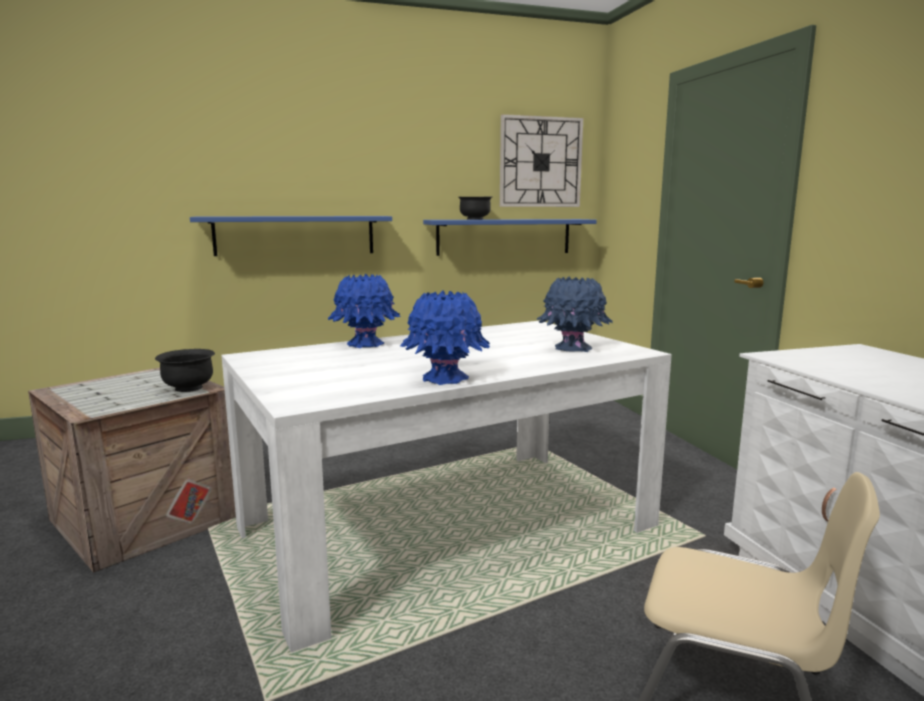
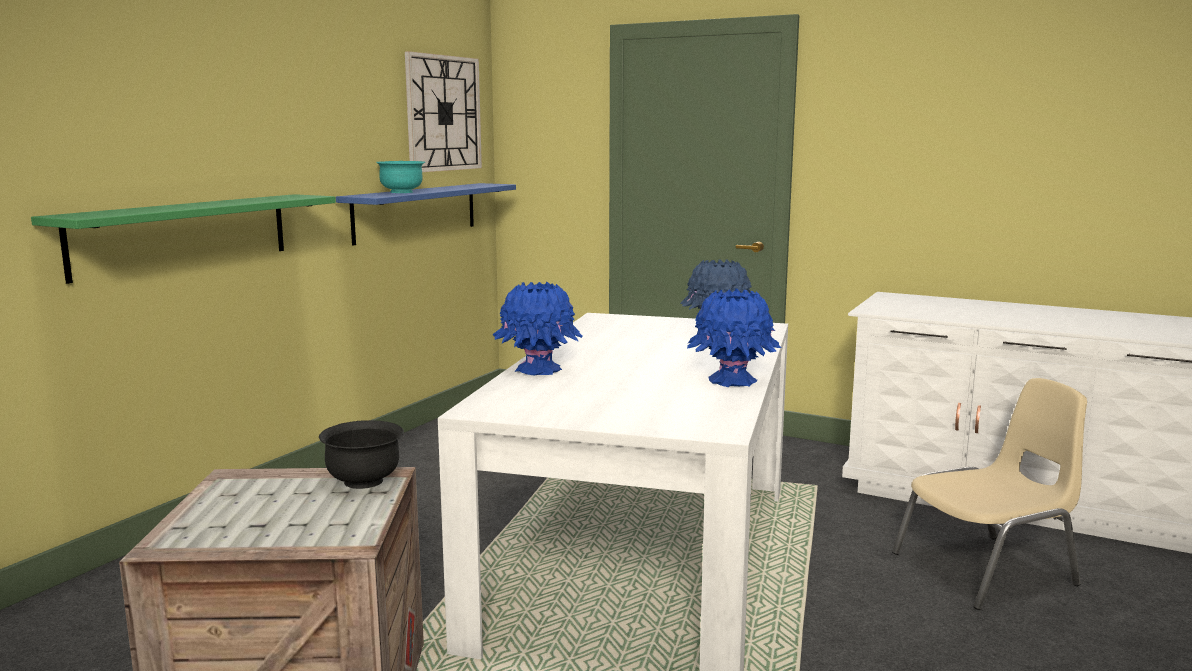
camera: 45 degrees left, 0 degrees up
blue shelf [190,216,392,256] -> green shelf [31,194,336,284]
black bowl [458,196,492,220] -> turquoise bowl [376,161,425,193]

